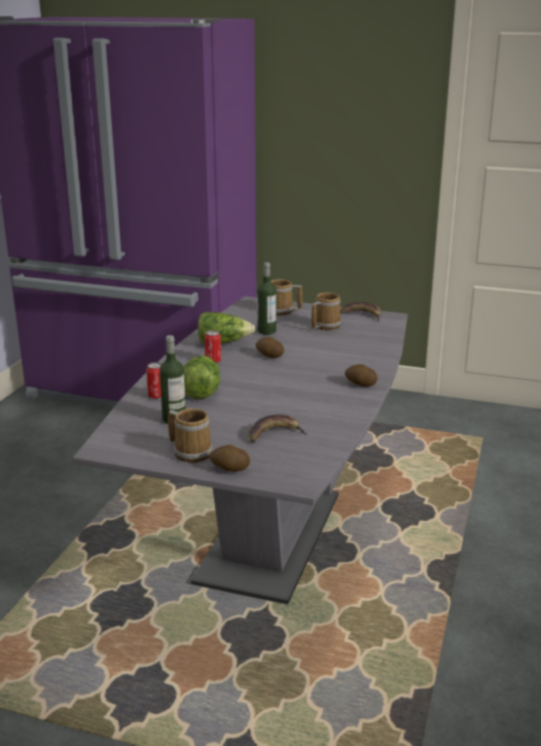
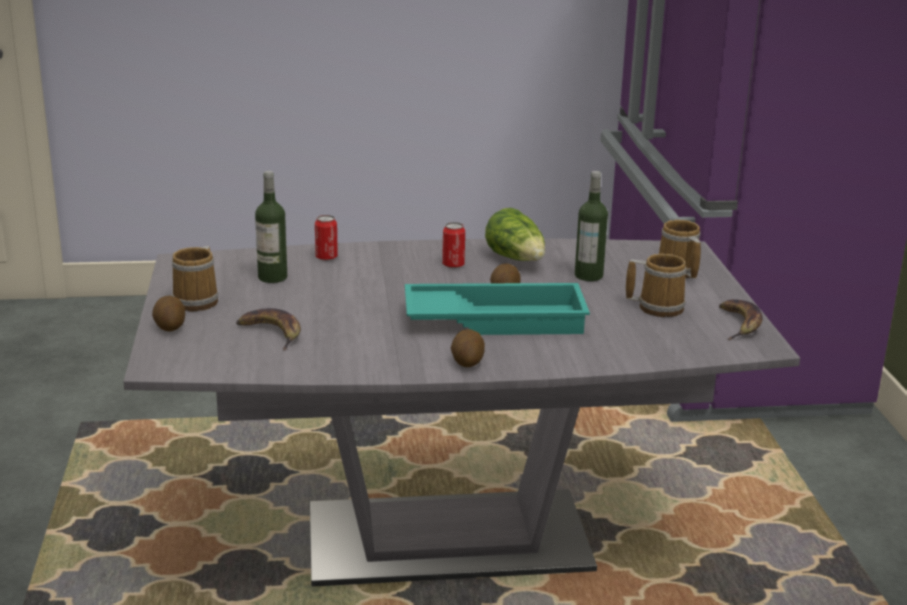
camera: 65 degrees right, 0 degrees up
lettuce [183,356,220,399] -> none
none -> turquoise tray [405,283,590,335]

